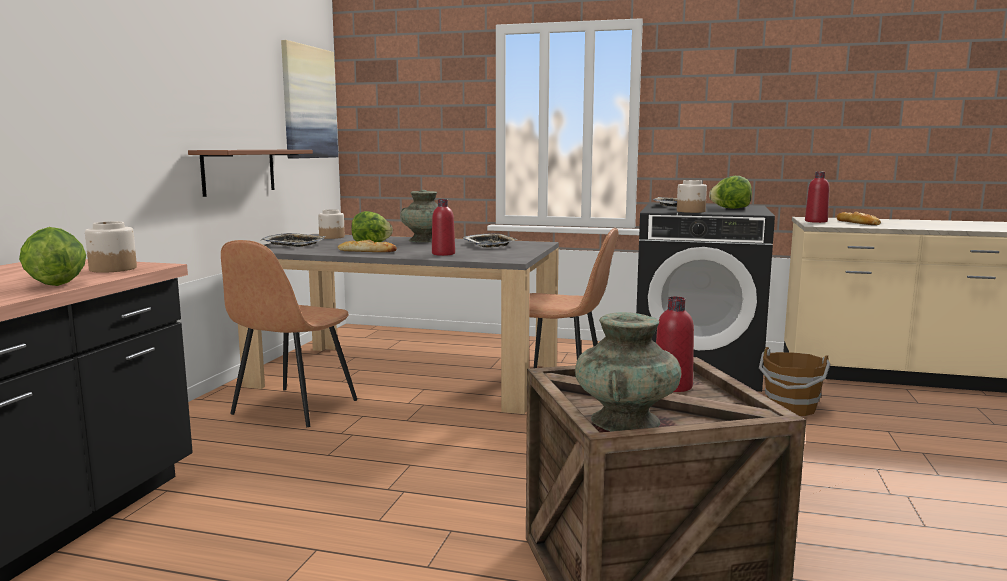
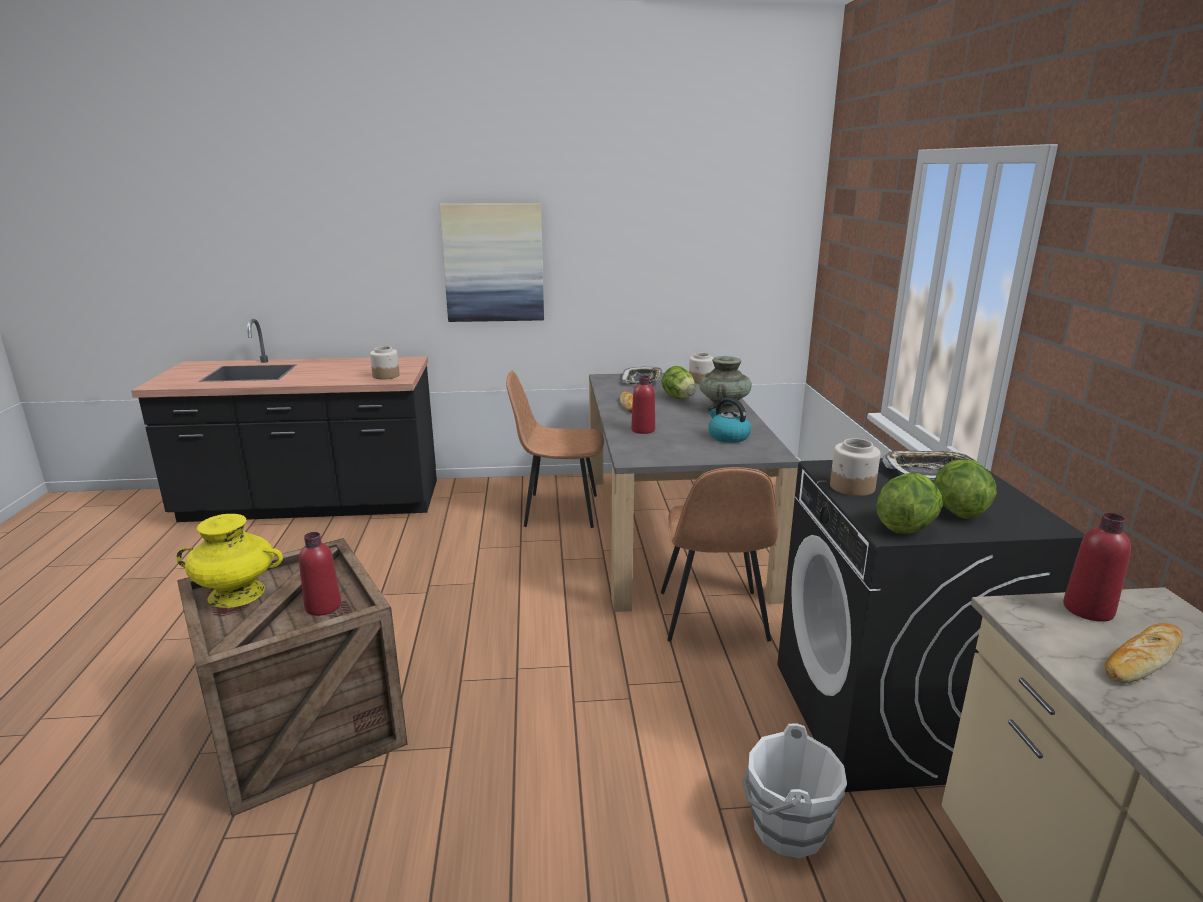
camera: 70 degrees right, 10 degrees up
lettuce [19,227,86,286] -> lettuce moved to [876,473,943,534]
brown shelf [188,150,313,197] -> none
picture [281,40,338,159] -> picture moved to [439,203,544,322]
tray [463,233,517,248] -> kettle [708,398,751,443]
turquoise vase [575,312,682,431] -> yellow vase [177,514,283,608]
brown bucket [759,347,830,416] -> white bucket [742,724,847,858]

